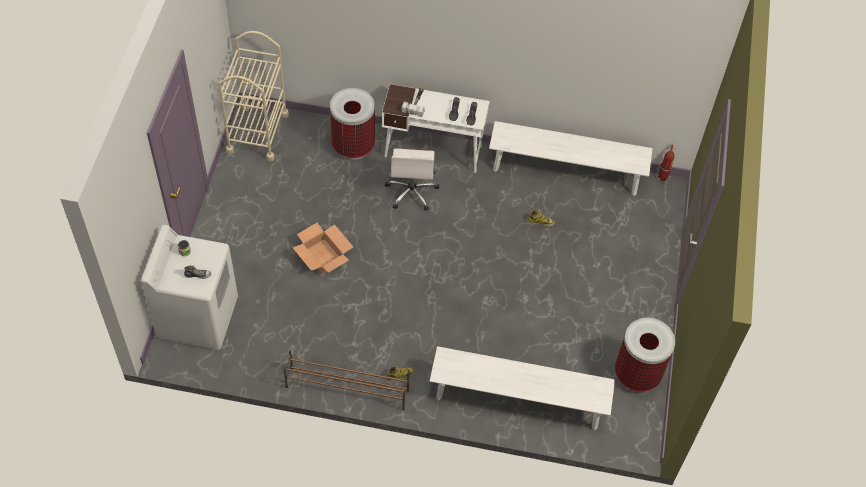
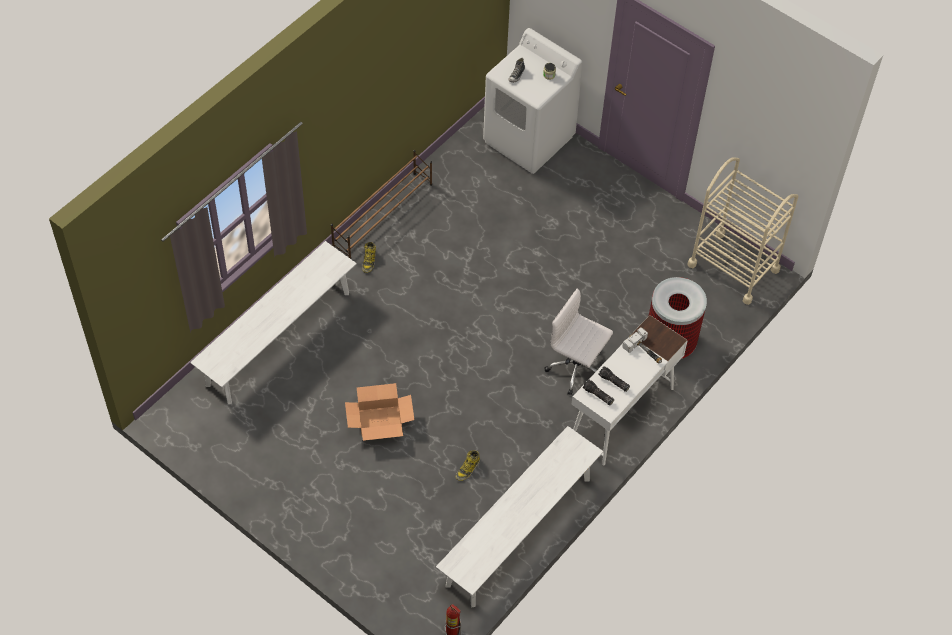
camera: 120 degrees right, 0 degrees up
cardboard box [293,222,353,274] -> cardboard box moved to [345,383,414,441]
trash can [615,318,675,392] -> none

